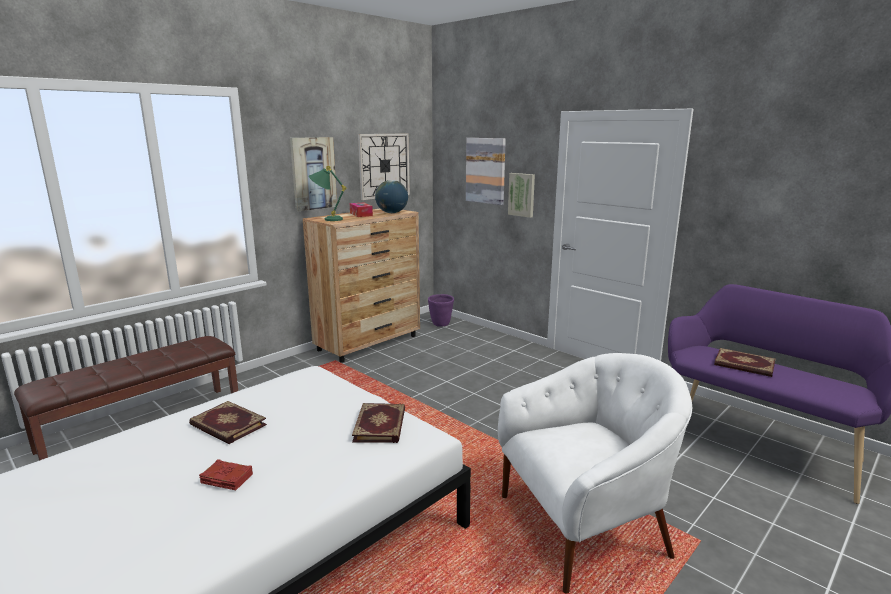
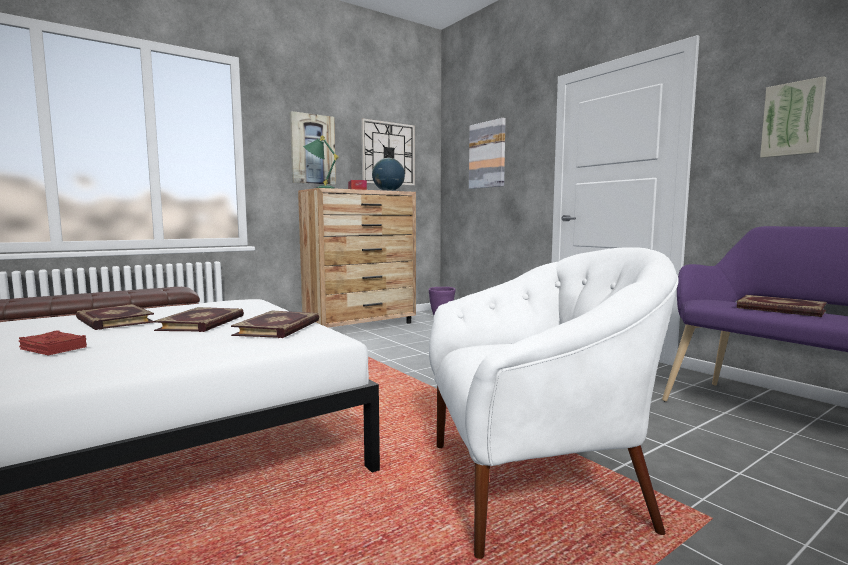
camera: 10 degrees right, 10 degrees down
picture [508,173,535,218] -> picture moved to [760,76,826,158]
none -> book [153,307,244,332]

